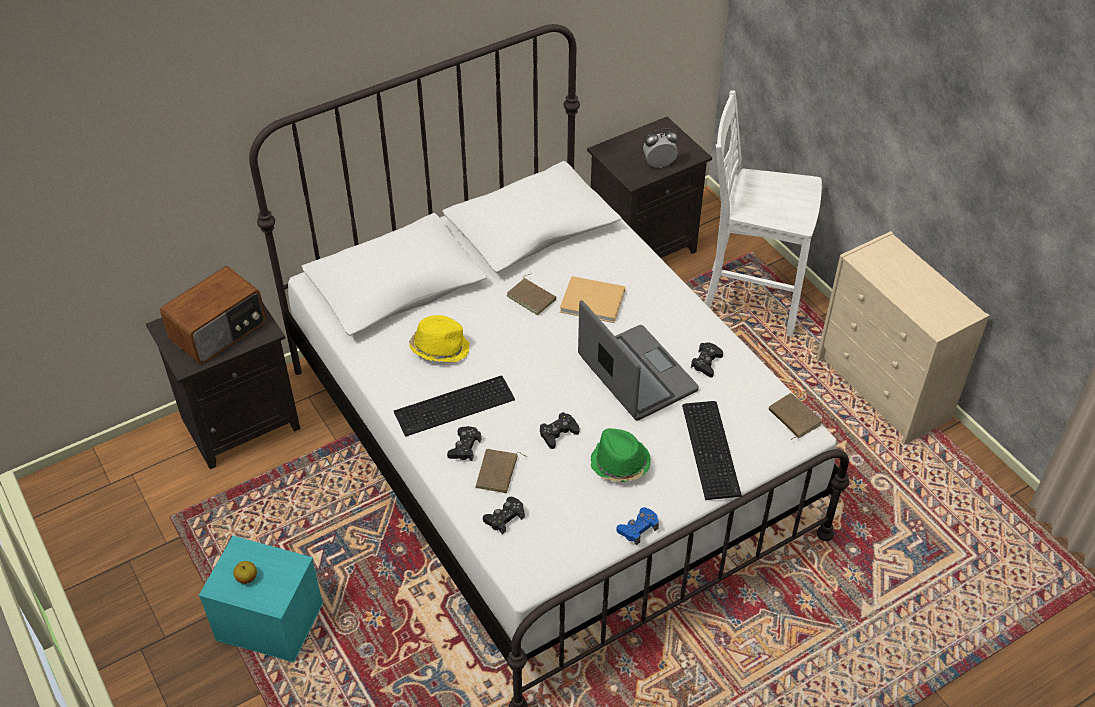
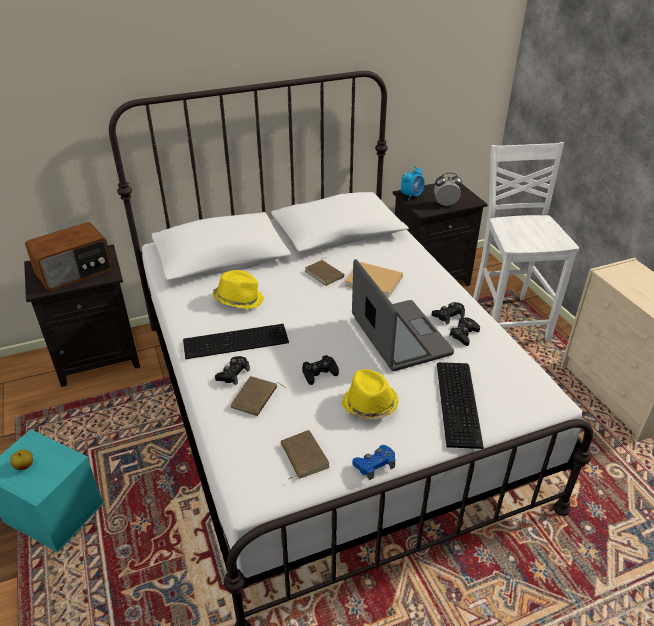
camera: 10 degrees right, 10 degrees down
black game controller [483,497,525,534] -> black game controller moved to [432,302,465,325]
green hat [590,428,651,482] -> yellow hat [341,369,398,419]
white chair [705,90,822,337] -> white chair turned 60 degrees clockwise [473,142,579,342]
brown book [769,393,822,440] -> brown book moved to [281,430,330,480]
none -> alarm clock [401,166,425,201]

